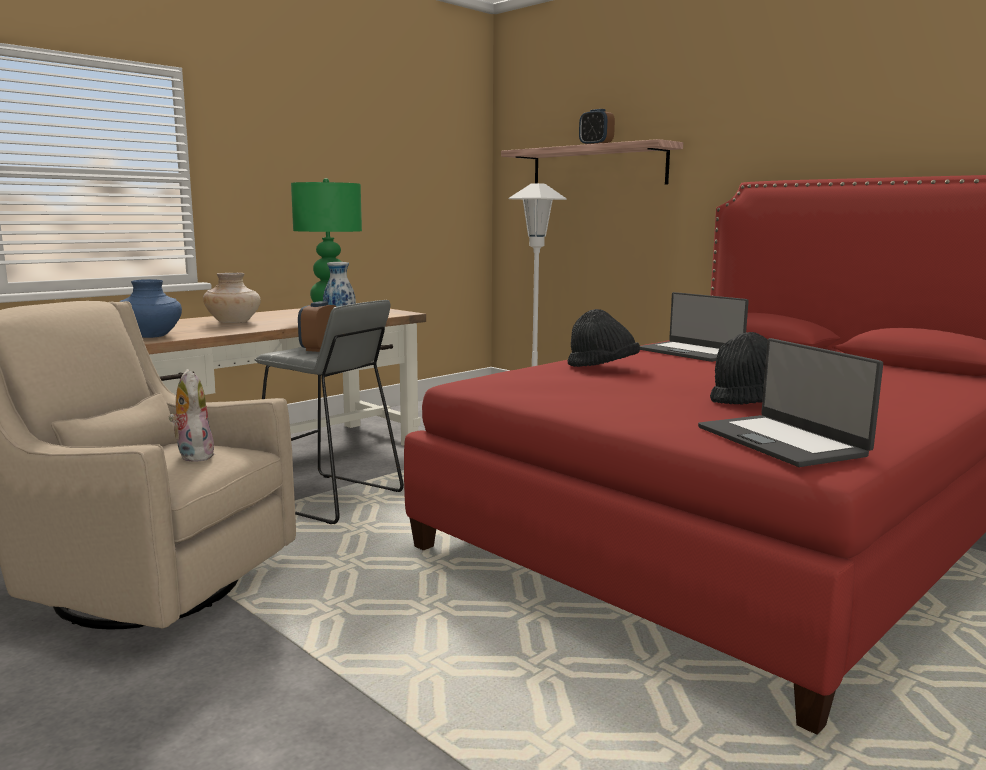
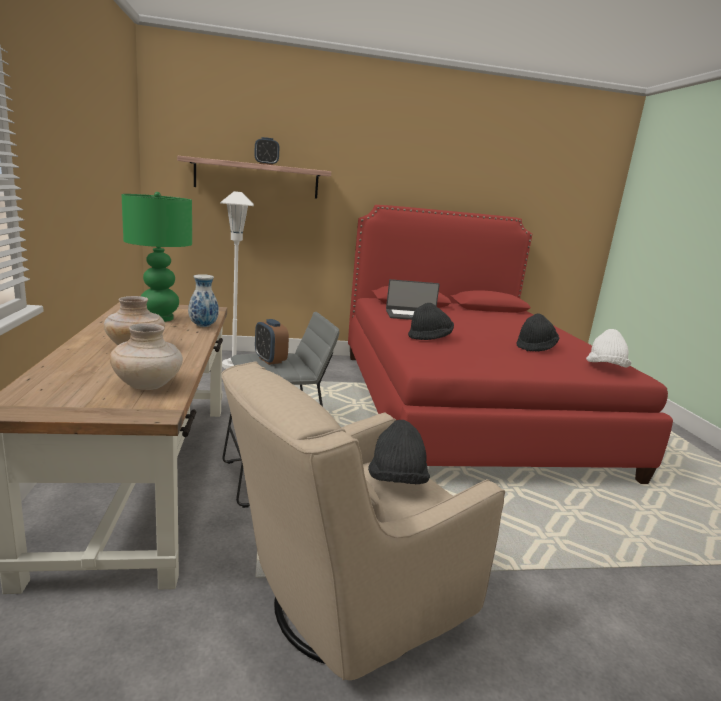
camera: 55 degrees left, 5 degrees up
blue vase [119,279,182,338] -> beige vase [110,323,183,390]
plush toy [169,369,215,462] -> black hat [368,420,430,484]
laptop [698,338,883,467] -> white hat [586,329,632,368]

